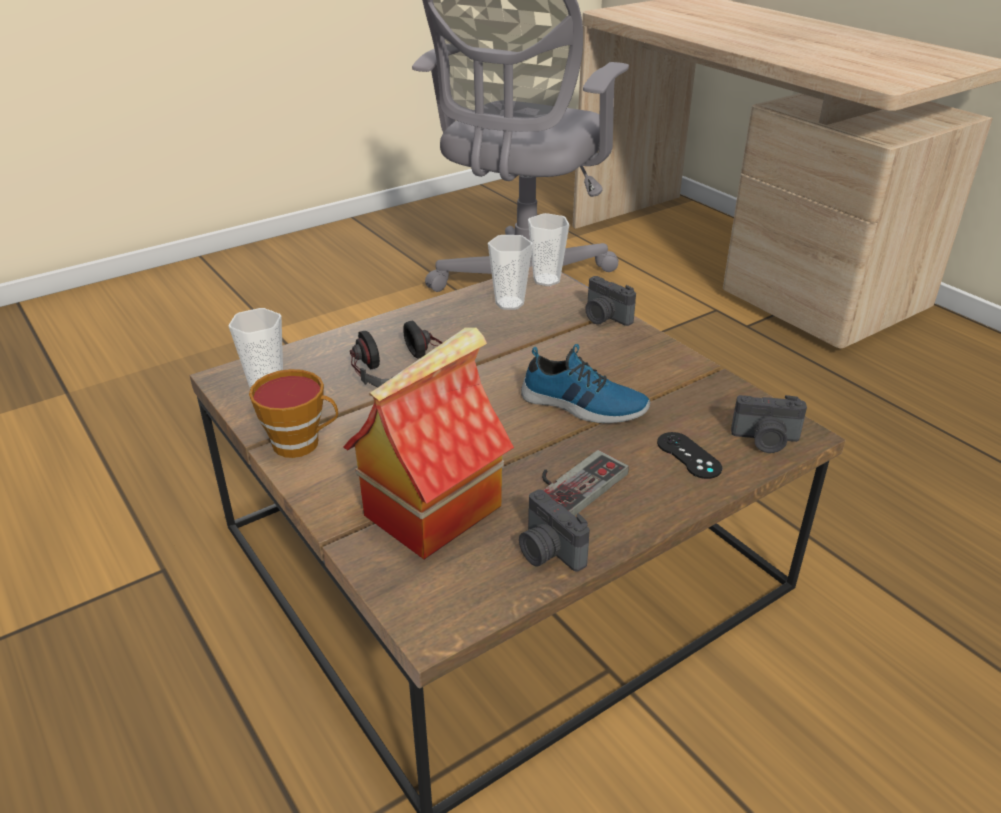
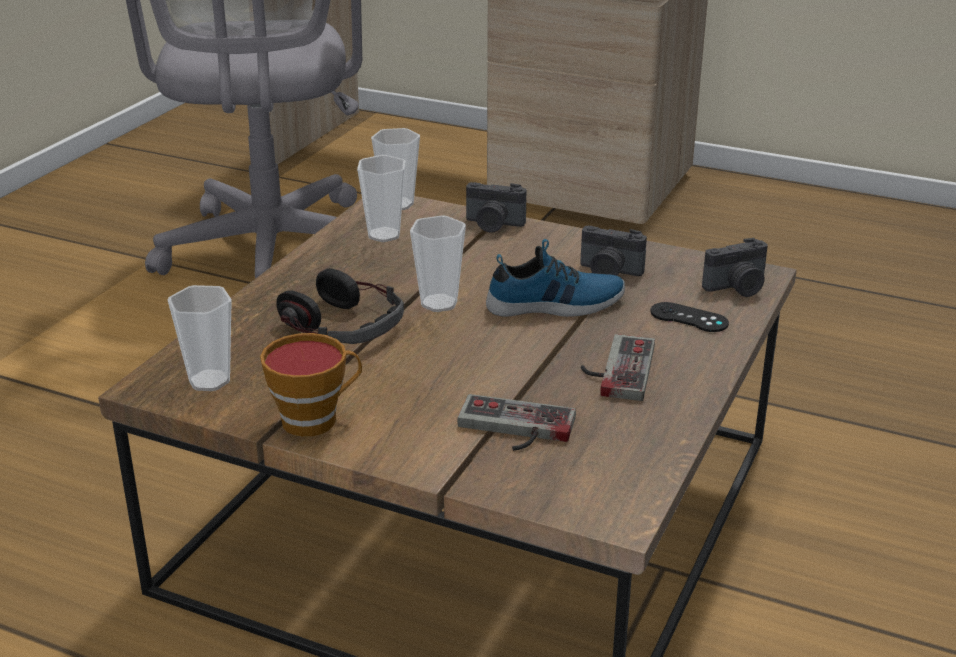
camera: 30 degrees left, 5 degrees down
toy house [343,327,514,559] -> game controller [457,394,576,451]
camera [519,489,590,572] -> camera moved to [581,226,647,276]
none -> cup [410,215,466,312]

